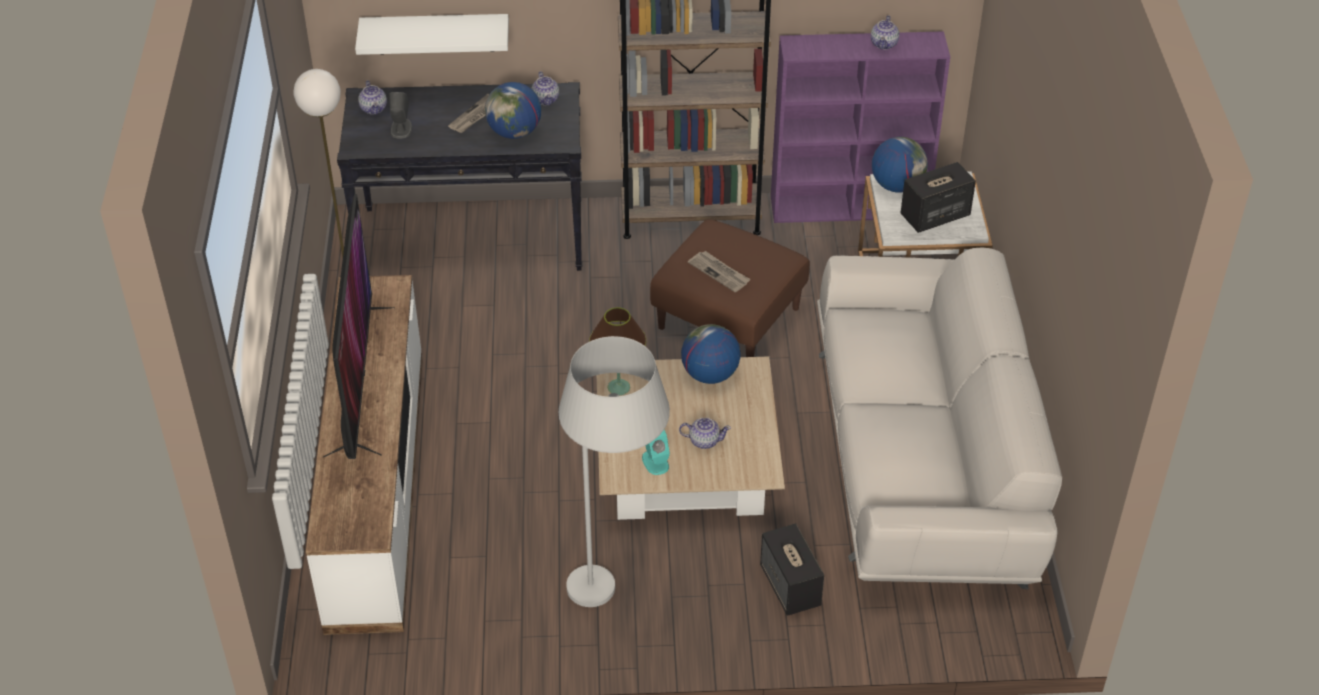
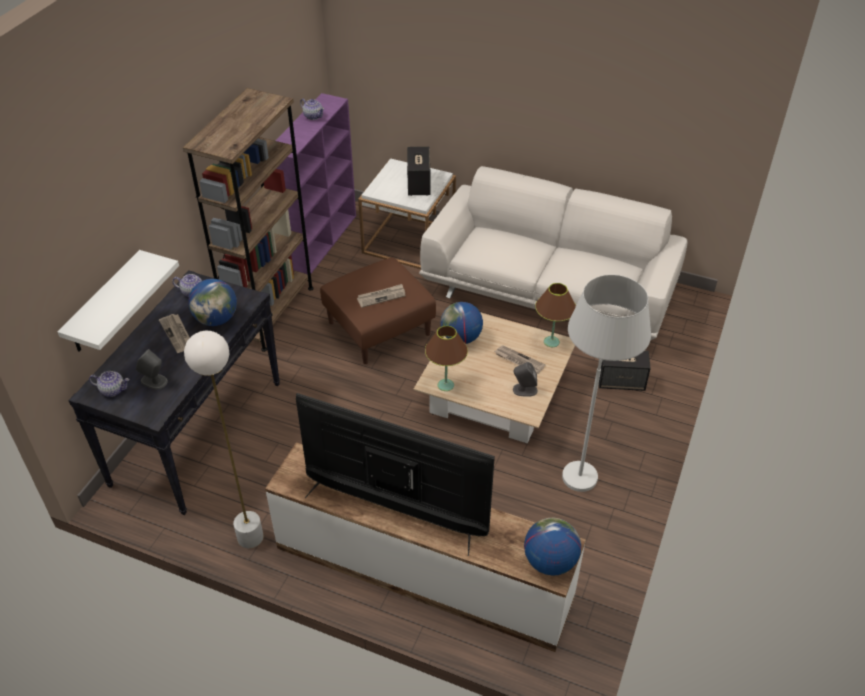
camera: 65 degrees left, 0 degrees up
turquoise speaker [642,430,670,475] -> grey speaker [513,362,537,397]
teapot [679,418,731,449] -> newspaper [494,345,545,374]
globe [872,137,928,193] -> globe moved to [524,518,581,576]
none -> brown table lamp [535,283,576,347]

